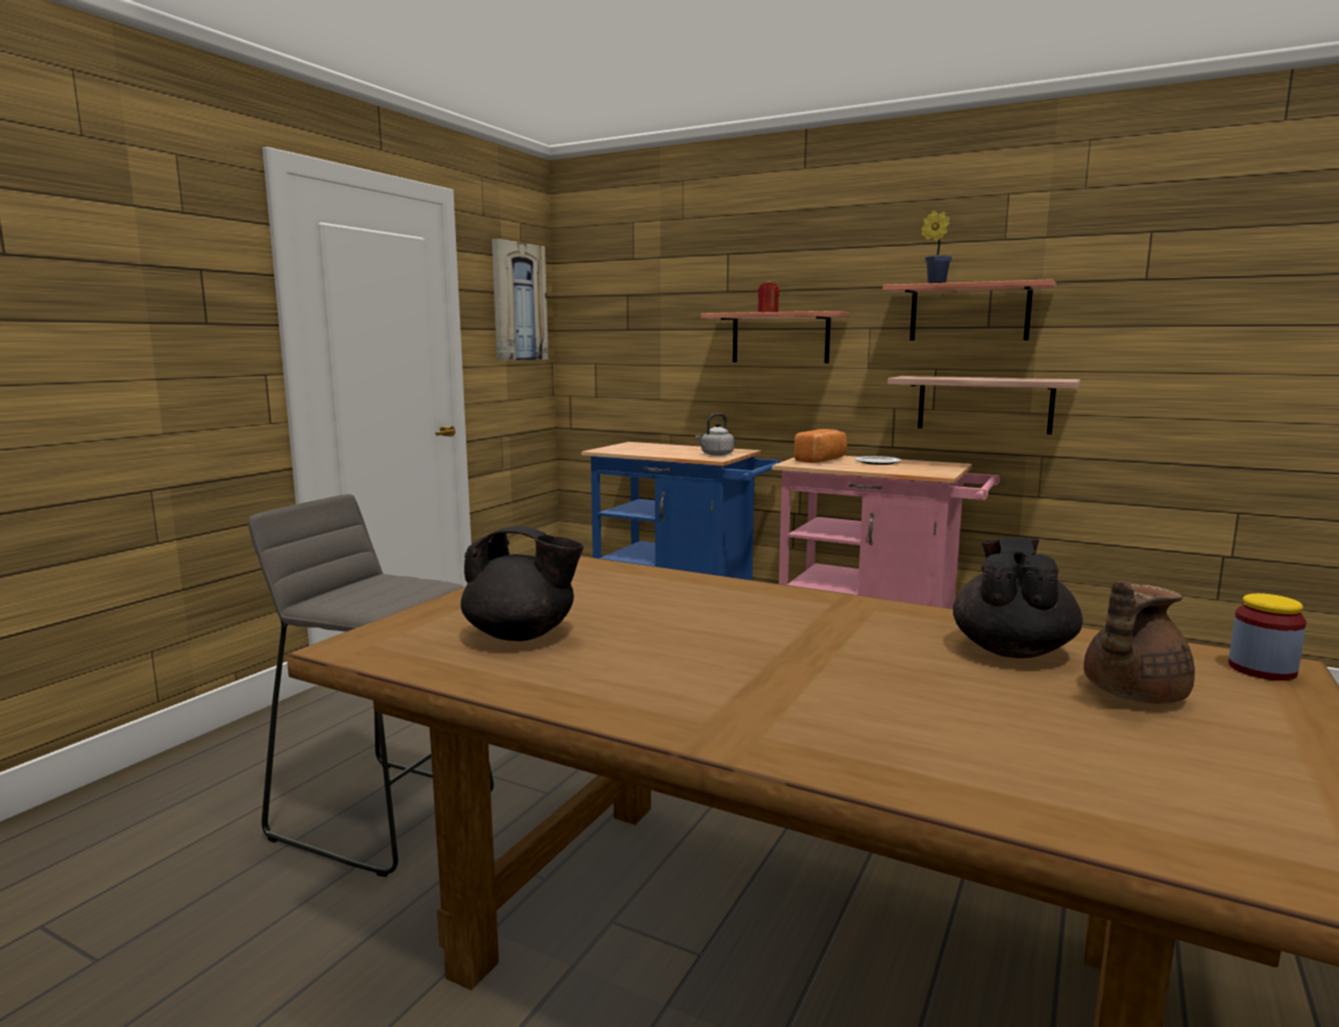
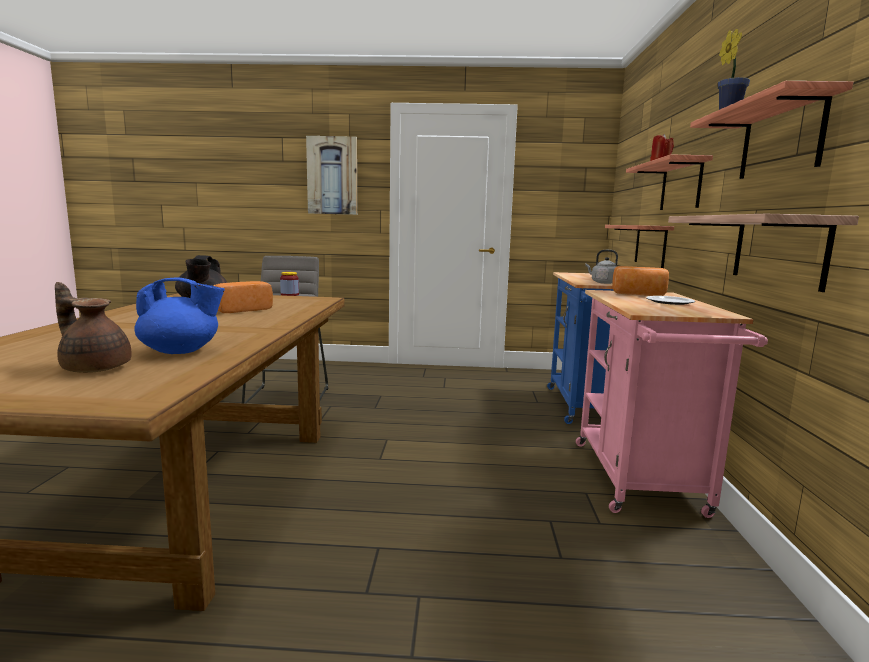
camera: 65 degrees right, 0 degrees up
picture [492,239,548,361] -> picture moved to [306,136,357,215]
black teapot [953,538,1083,658] -> blue teapot [134,277,225,354]
jar [1228,593,1307,681] -> jar moved to [280,272,299,296]
none -> bread [213,281,273,313]
none -> shelf [605,225,674,268]

